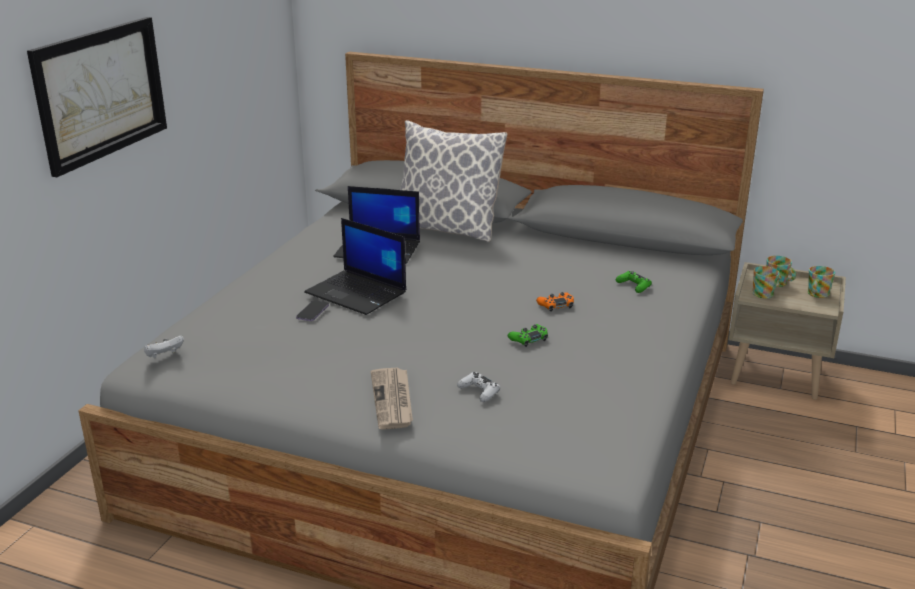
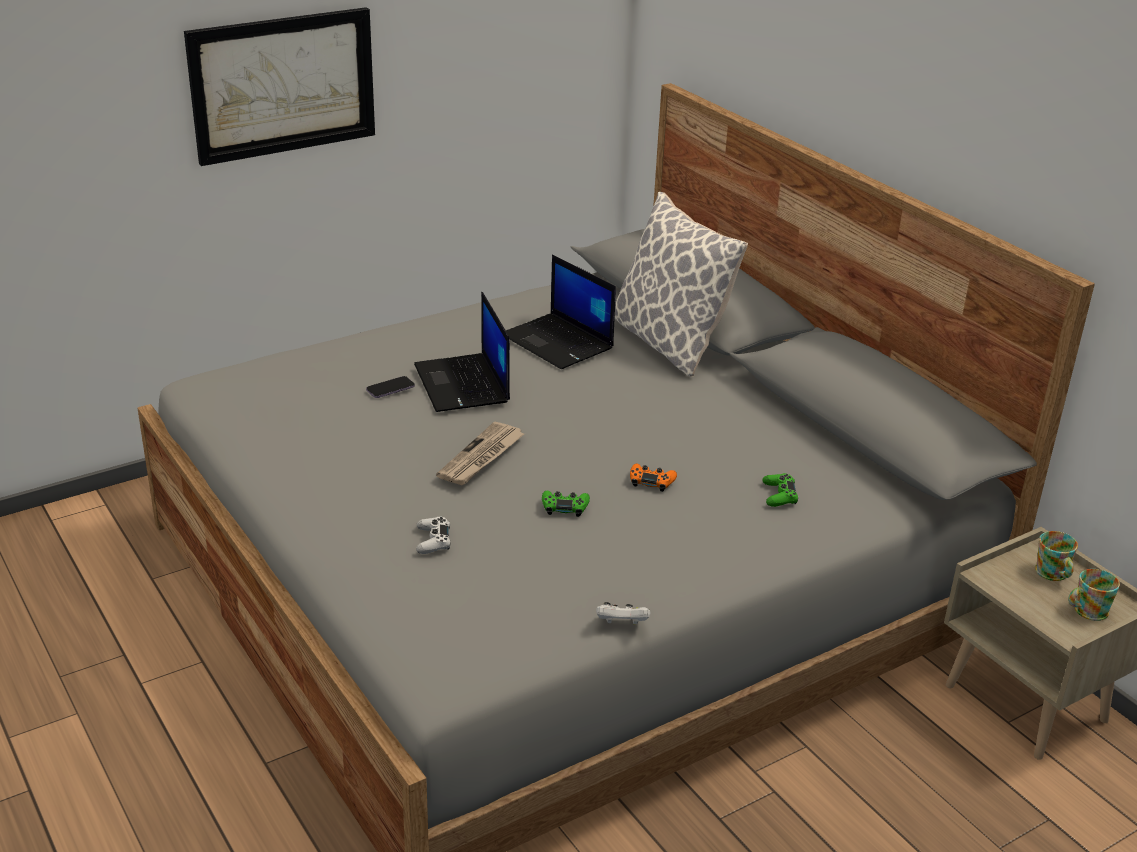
camera: 35 degrees right, 5 degrees up
white game controller [144,336,184,358] -> white game controller moved to [596,602,651,625]
newspaper [371,367,413,430] -> newspaper moved to [436,421,524,485]
mug [752,266,782,299] -> none

